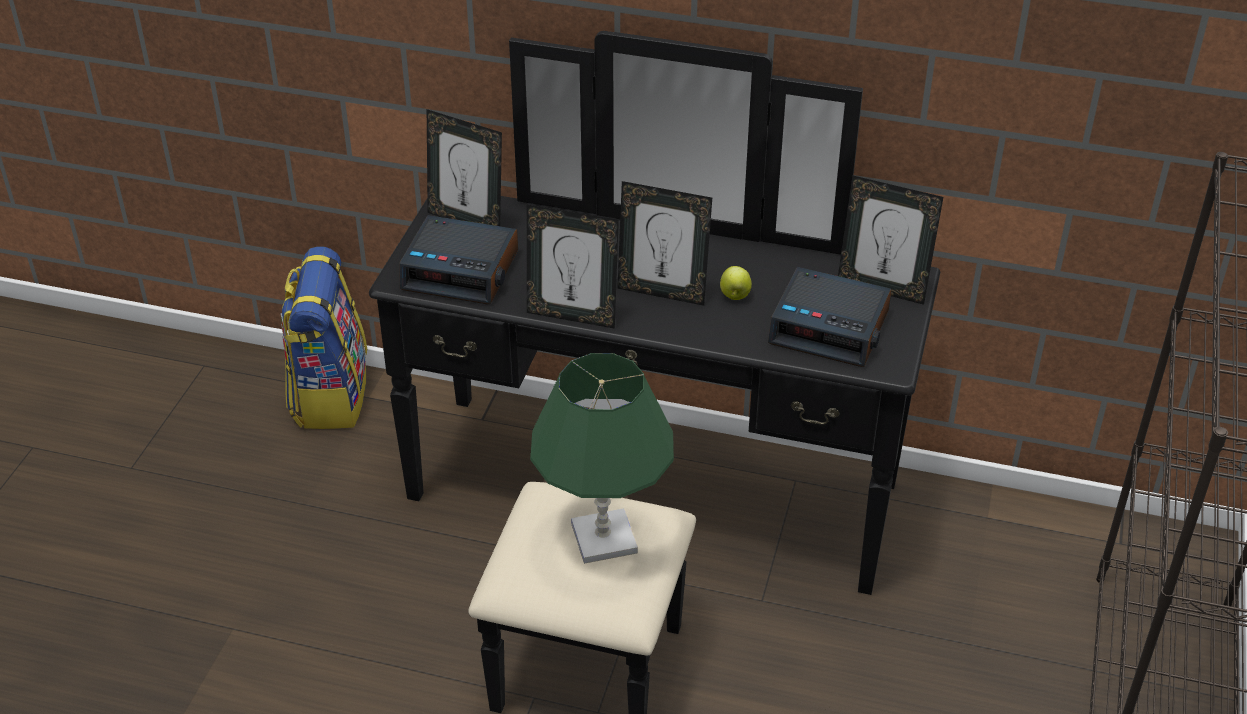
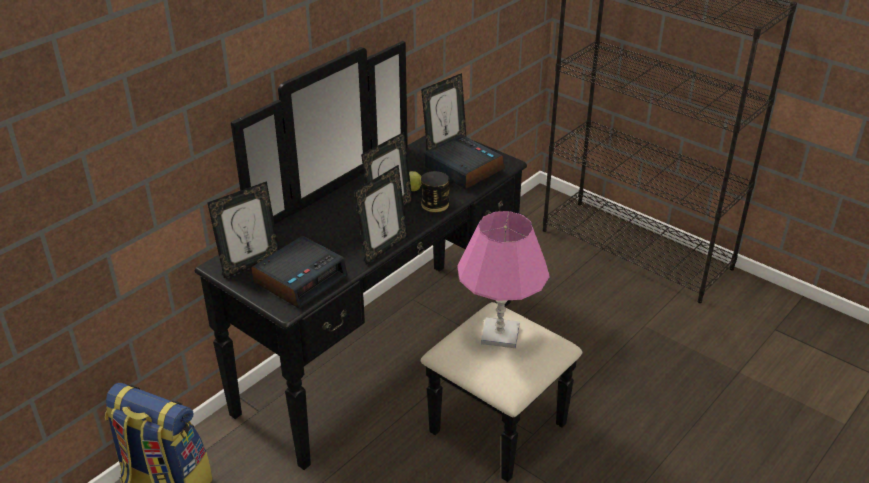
camera: 65 degrees left, 5 degrees down
green table lamp [530,353,674,564] -> pink table lamp [457,211,549,348]
alarm clock [768,267,892,367] -> alarm clock turned 90 degrees counterclockwise [425,135,505,189]
none -> can [421,171,449,213]

